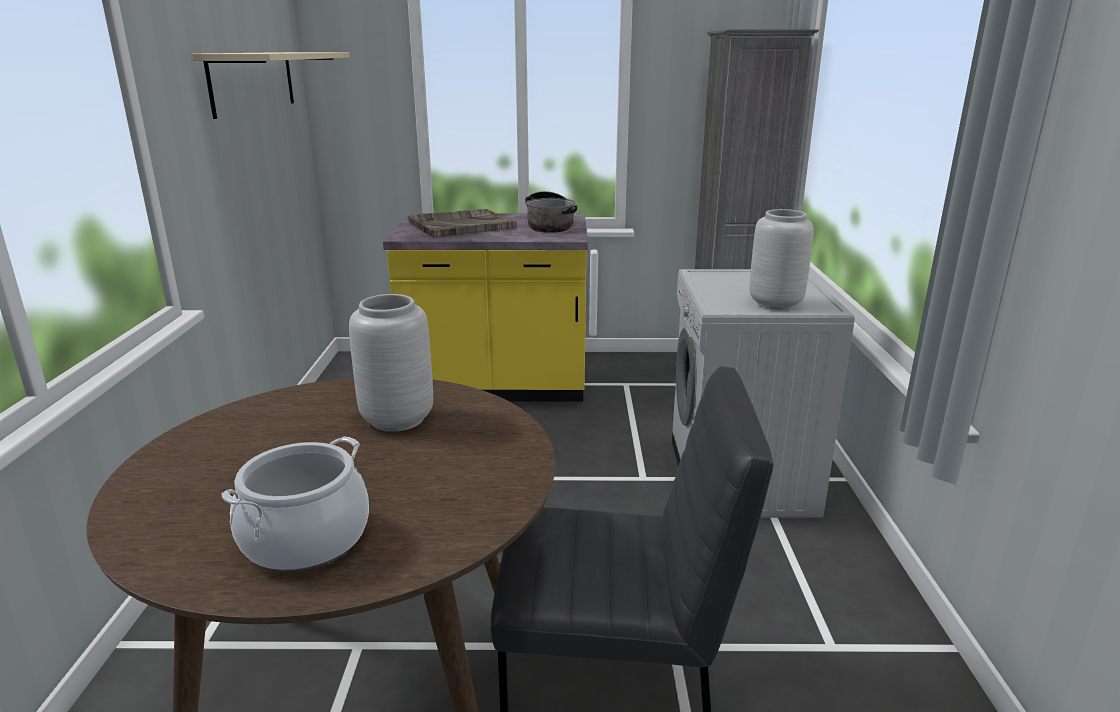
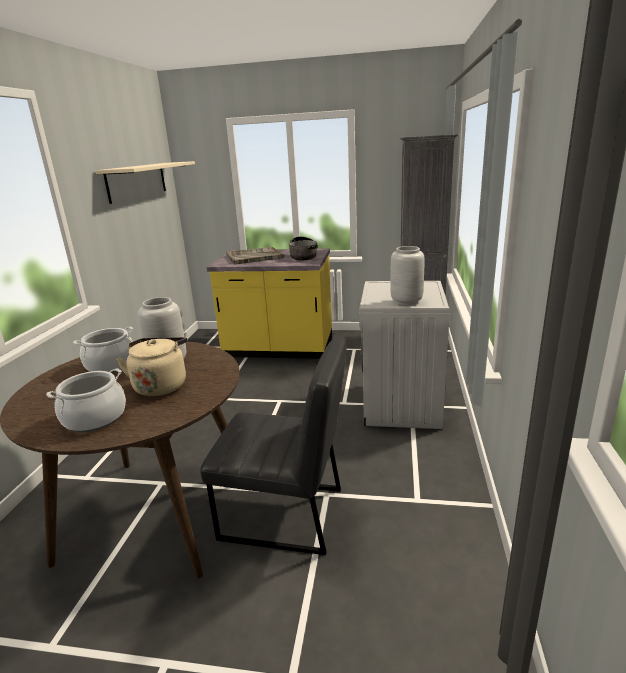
camera: 10 degrees right, 0 degrees up
none -> cooking pot [73,327,134,373]
none -> beige kettle [116,337,187,396]

